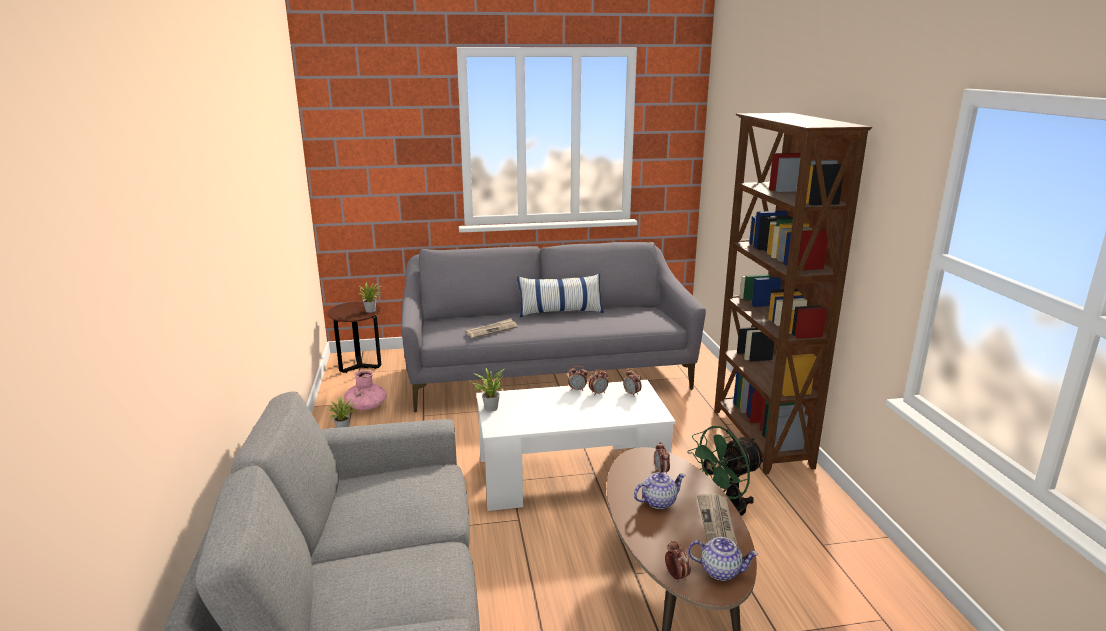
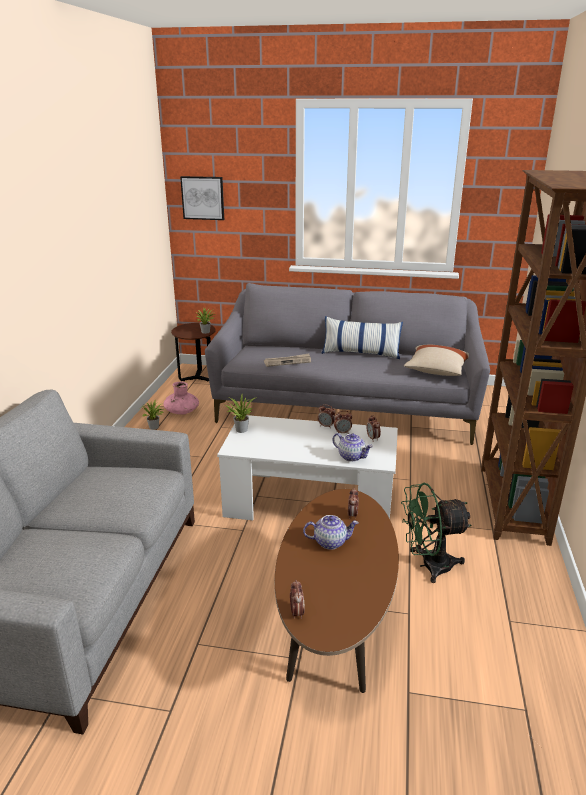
camera: 20 degrees right, 5 degrees up
teapot [688,537,758,581] -> teapot moved to [332,433,373,462]
newspaper [697,494,737,545] -> none
none -> picture [180,176,224,220]
none -> beige pillow [404,345,469,376]

